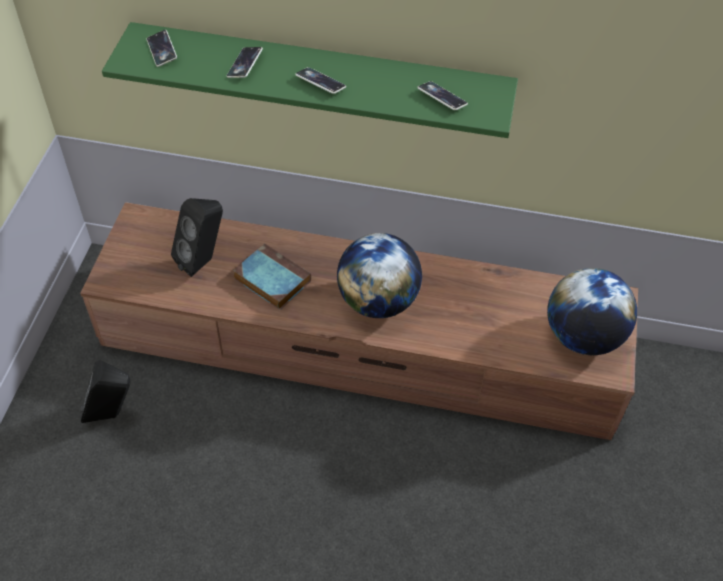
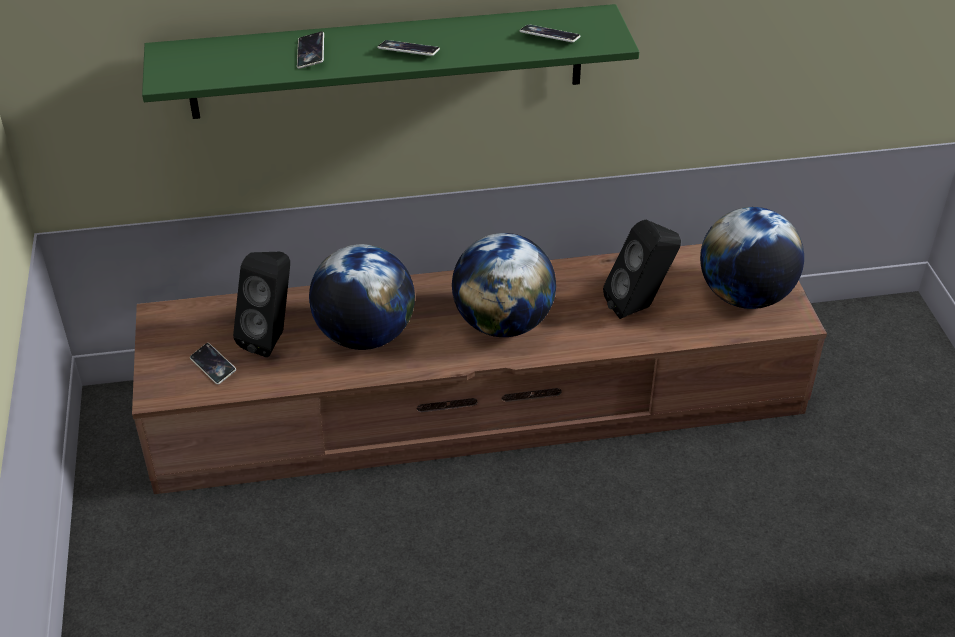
camera: 20 degrees left, 10 degrees down
black speaker [81,360,130,423] -> black speaker moved to [603,220,681,319]
phone [147,30,177,67] -> phone moved to [190,343,236,385]
book [233,243,311,310] -> globe [309,244,415,350]

